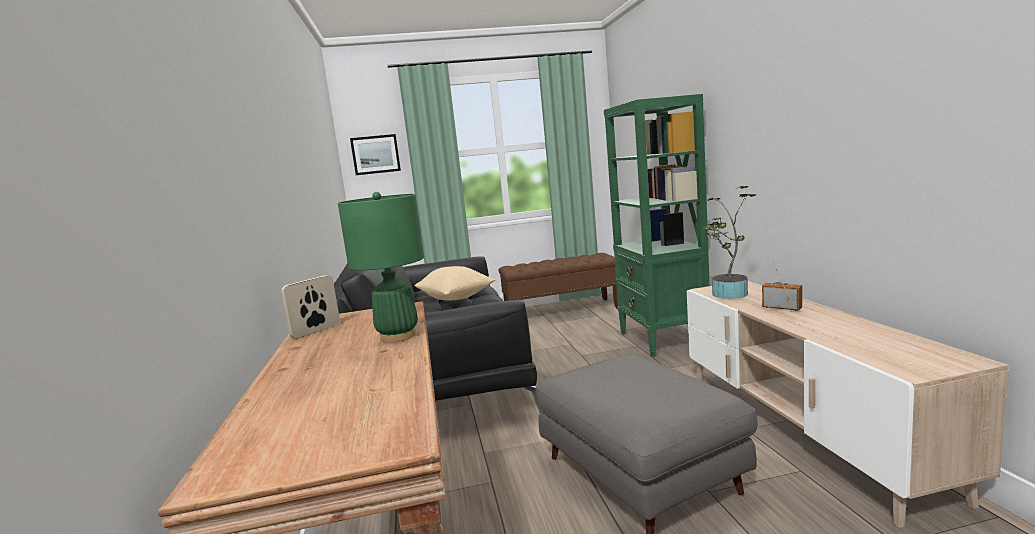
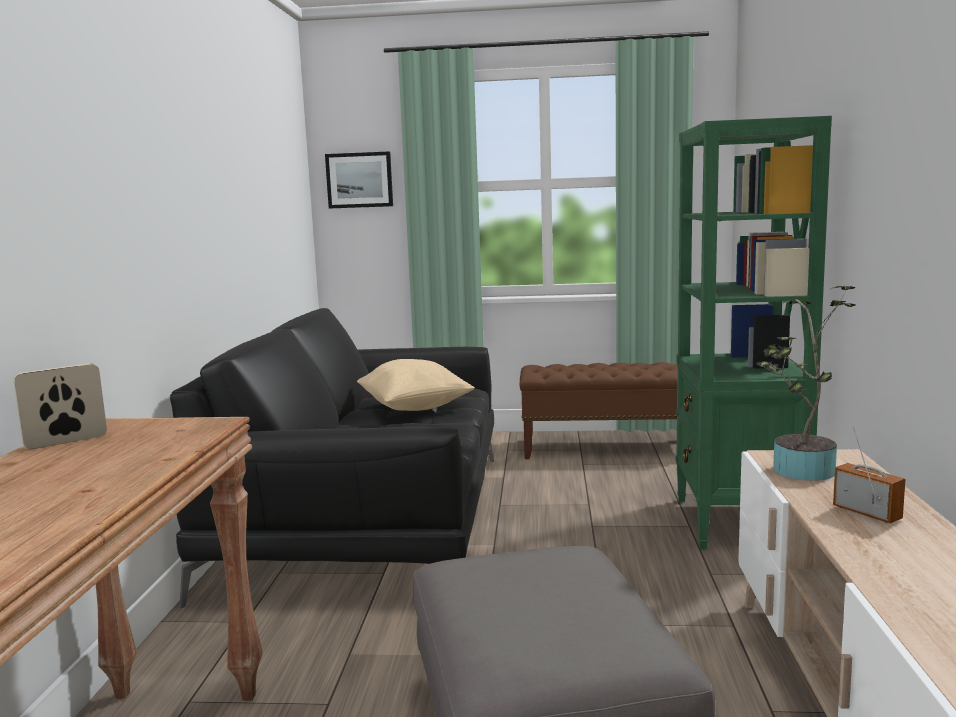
camera: 15 degrees right, 0 degrees up
green table lamp [338,192,424,343] -> none

